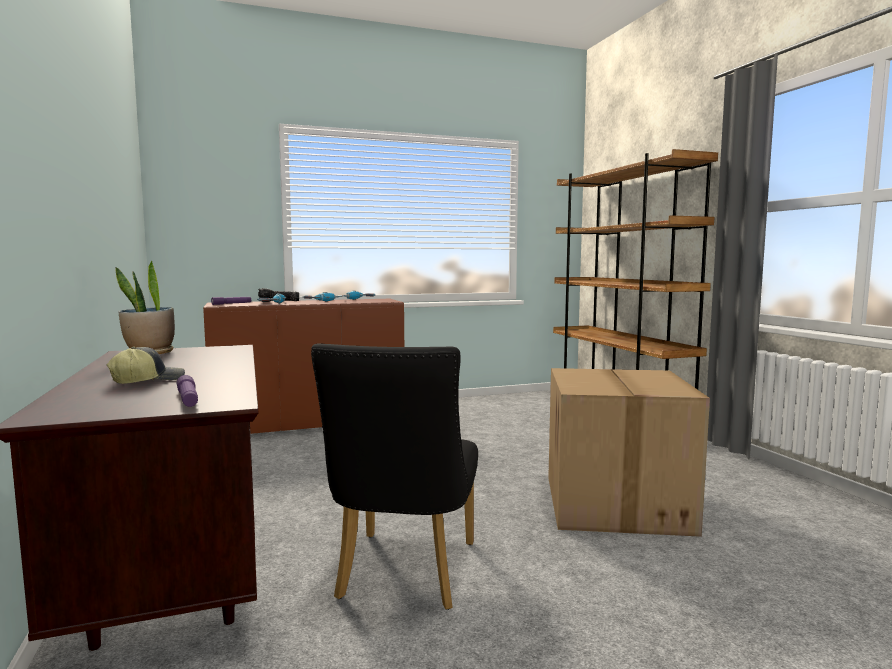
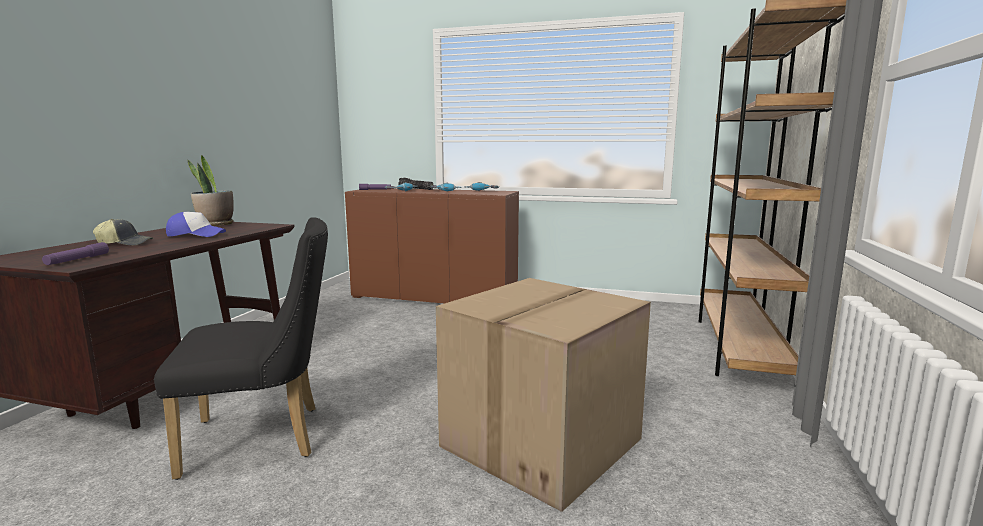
camera: 35 degrees right, 5 degrees up
black chair [311,343,478,610] -> black chair turned 150 degrees counterclockwise [154,217,328,480]
none -> cap [166,212,226,237]

